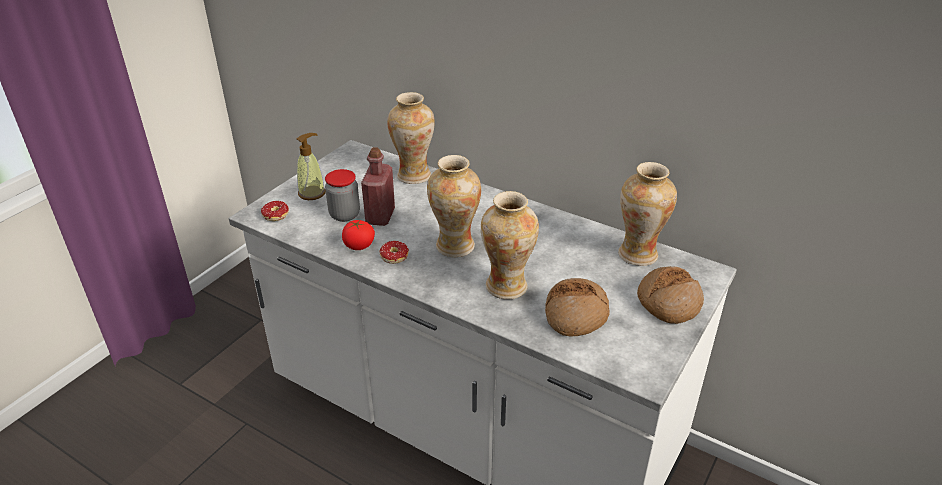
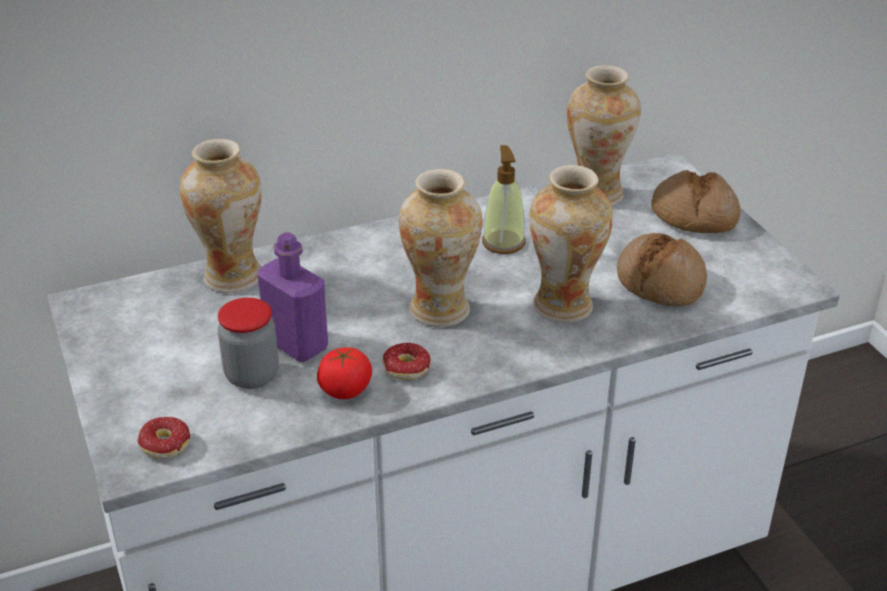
camera: 55 degrees left, 0 degrees up
soap dispenser [297,133,326,200] -> soap dispenser moved to [482,145,526,254]
red bottle [361,147,395,226] -> purple bottle [258,232,328,362]

